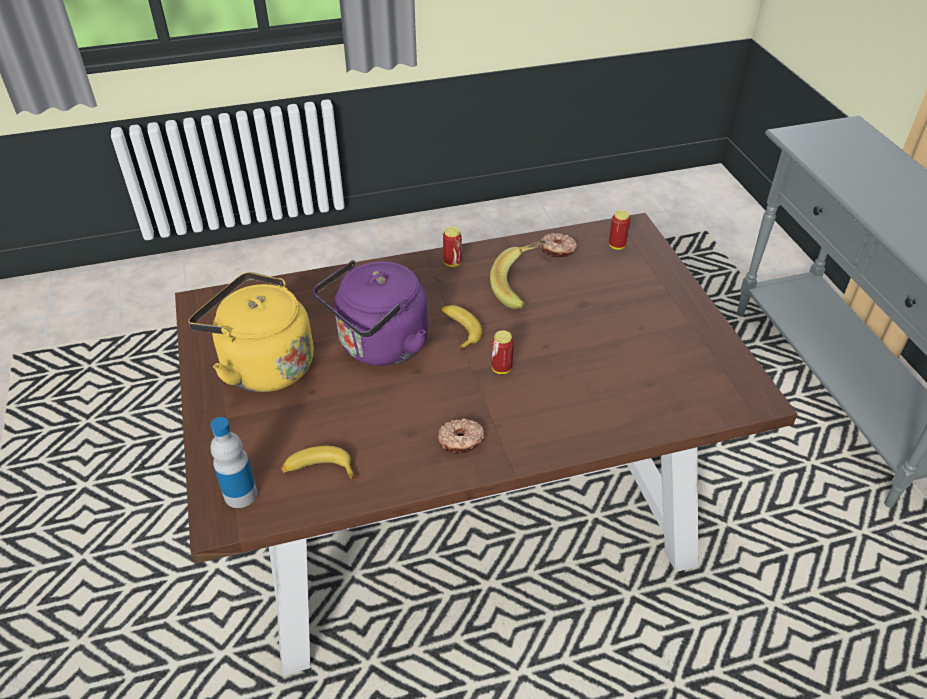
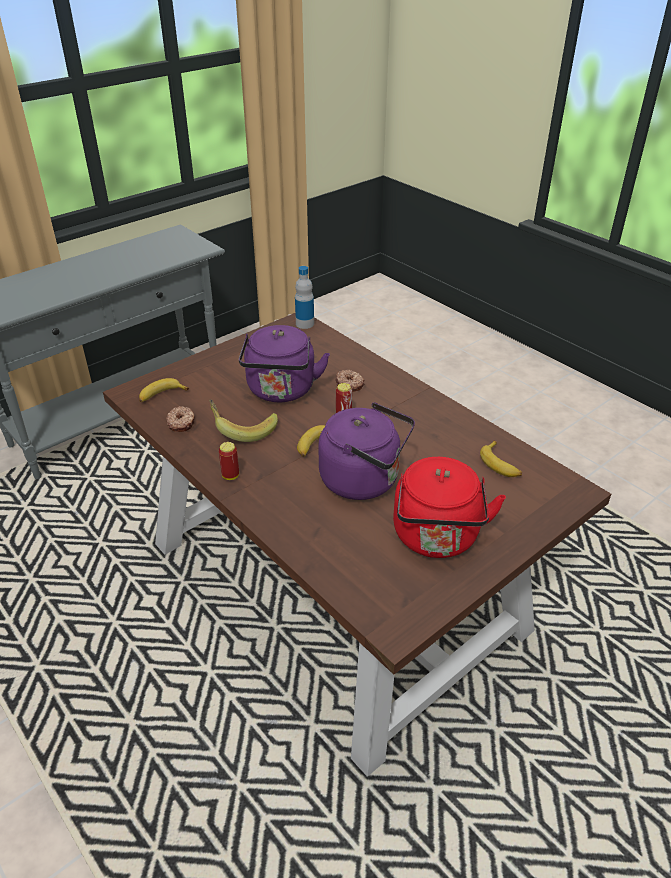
camera: 115 degrees left, 5 degrees down
yellow kettle [188,272,314,392] -> red kettle [393,457,506,558]
bottle [210,417,257,508] -> bottle moved to [295,266,314,329]
donut [438,418,485,454] -> donut moved to [336,370,365,392]
can [609,210,631,250] -> banana [139,378,189,402]
none -> purple kettle [239,325,330,402]

